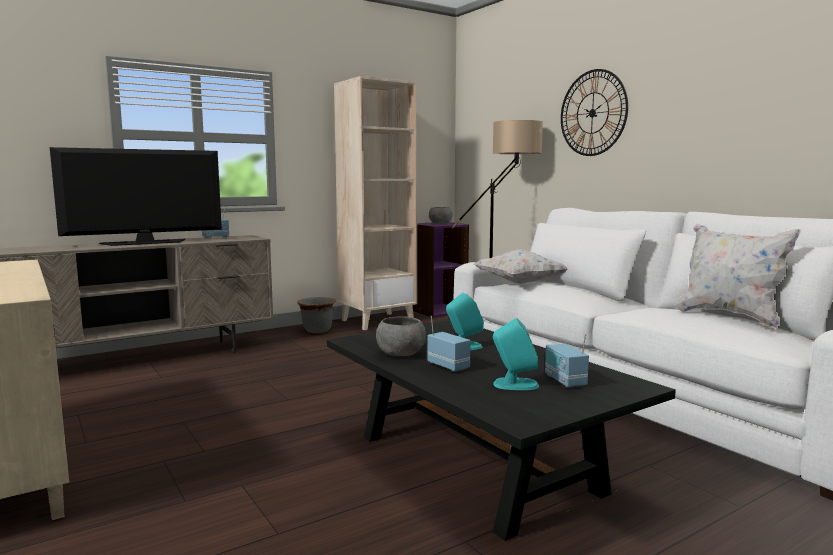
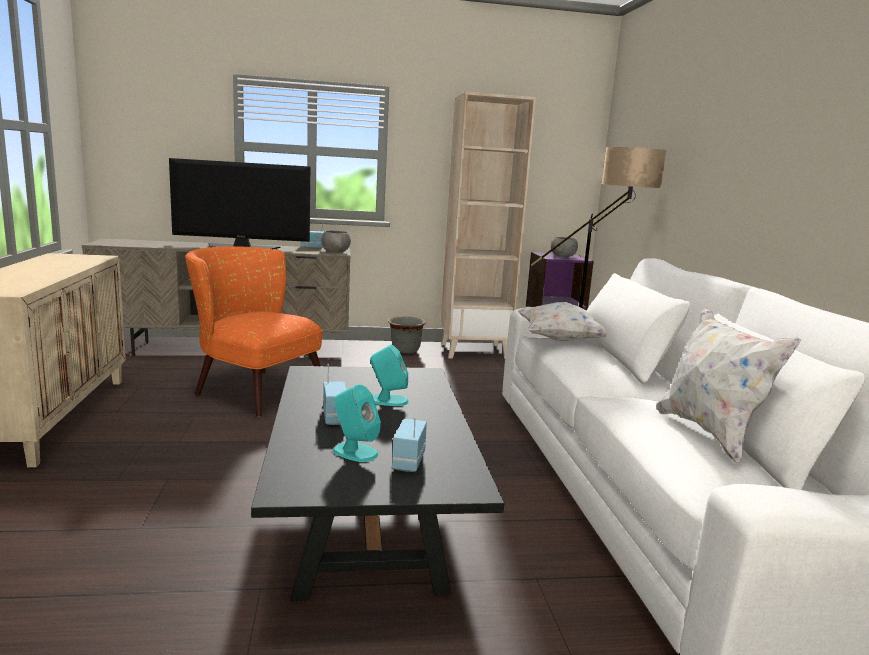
camera: 25 degrees right, 5 degrees up
grey bowl [376,316,426,356] -> grey bowl moved to [322,230,351,253]
wall clock [561,69,628,156] -> none
none -> orange armchair [185,246,323,417]

